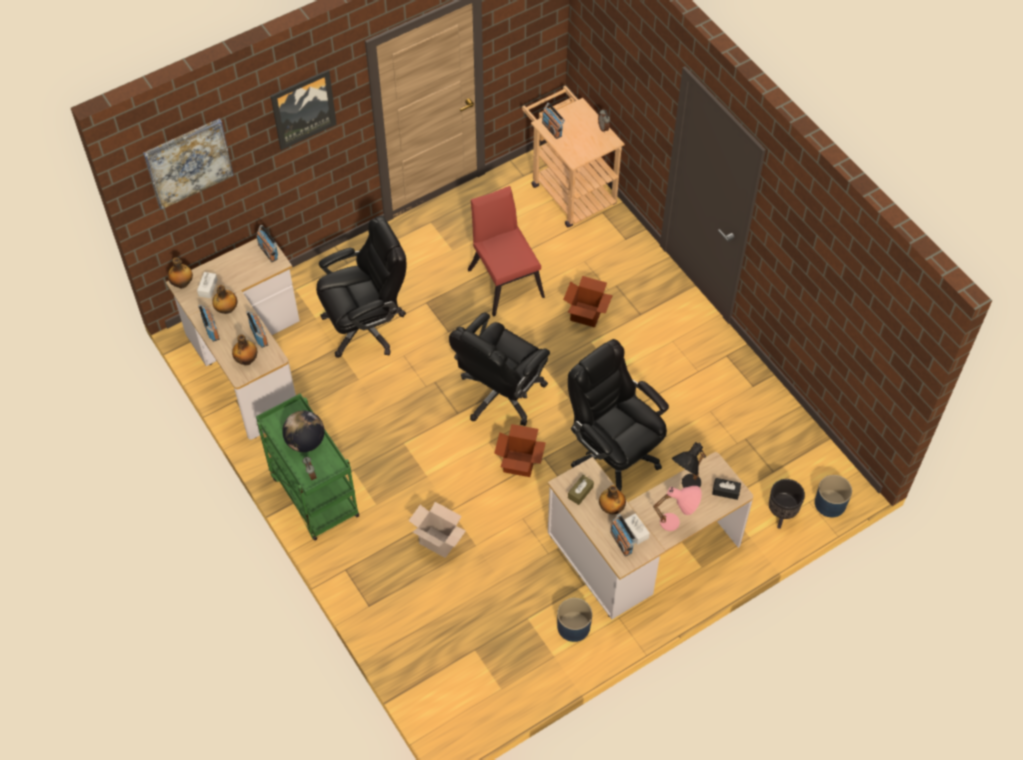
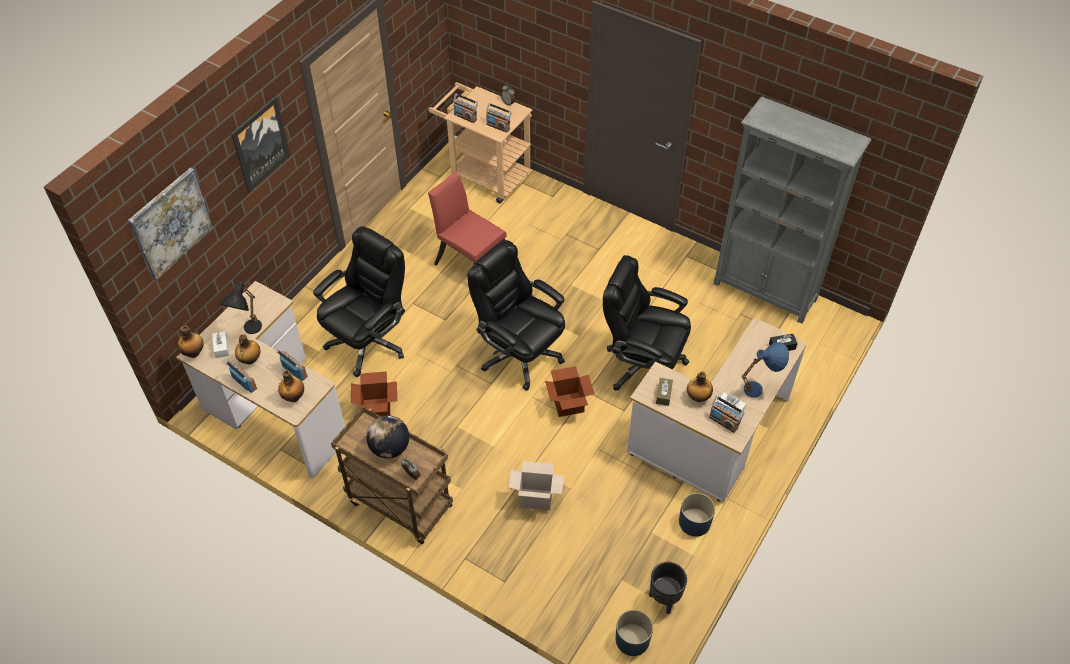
camera: 25 degrees left, 5 degrees down
radio [256,225,278,262] -> radio moved to [486,103,511,133]
green cart [256,393,359,541] -> brown cart [331,407,453,544]
black office chair [449,312,550,426] -> black office chair turned 120 degrees clockwise [468,240,565,391]
cardboard box [563,276,613,328] -> cardboard box moved to [351,371,397,417]
pink table lamp [653,486,702,531] -> blue table lamp [741,342,789,397]
black table lamp [672,442,706,488] -> black table lamp moved to [220,281,262,334]
black planter [769,479,805,529] -> black planter moved to [649,562,687,614]
blue planter [815,475,852,517] -> blue planter moved to [616,610,653,656]
none -> grey bookcase [713,97,871,324]

